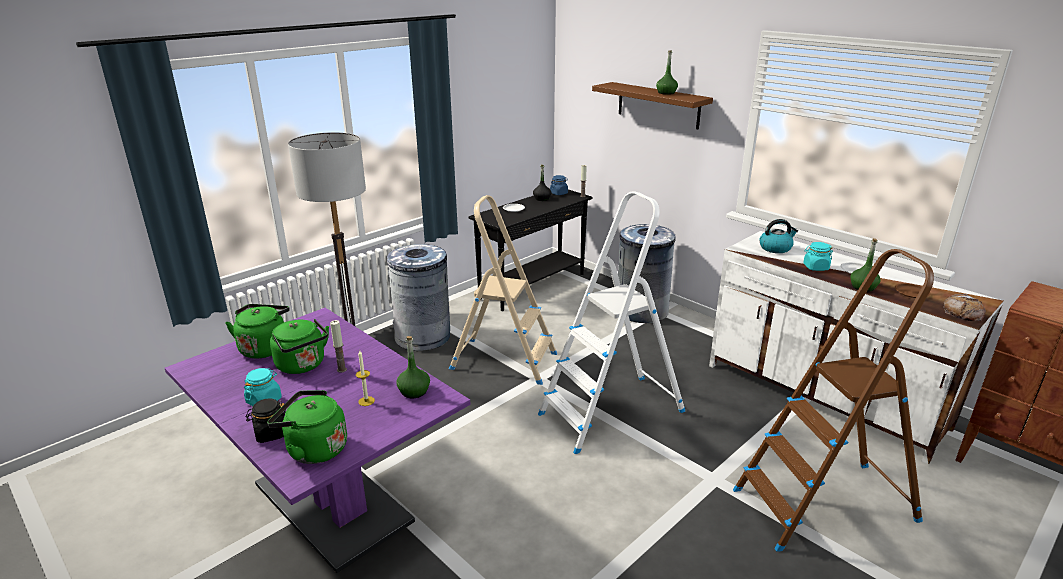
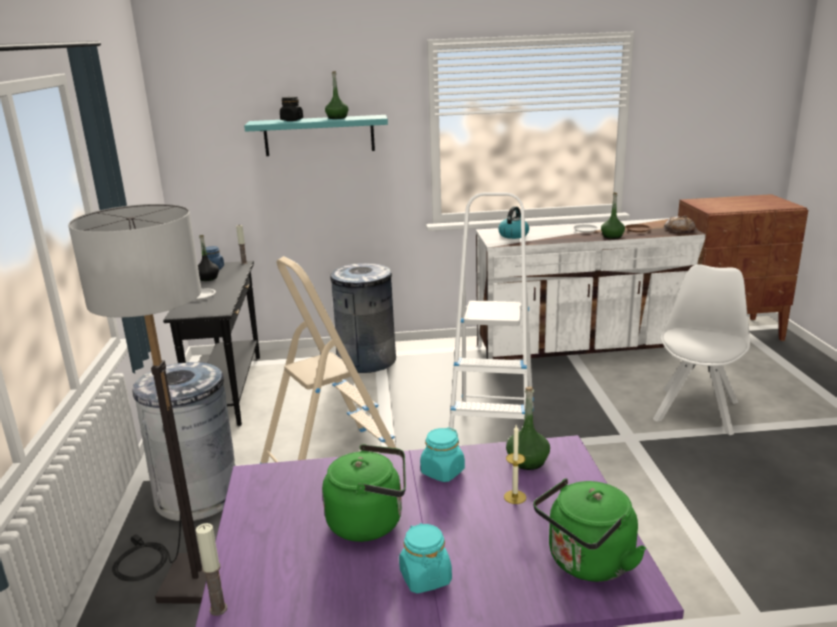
camera: 50 degrees left, 5 degrees down
green kettle [225,304,290,359] -> none
black jar [246,398,286,443] -> black jar moved to [280,96,303,121]
candle [330,320,347,373] -> candle moved to [196,523,227,616]
brown shelf [592,82,713,129] -> turquoise shelf [244,115,388,156]
brown step ladder [733,249,934,552] -> white chair [653,264,750,435]
turquoise jar [803,242,833,271] -> turquoise jar moved to [420,427,465,482]

